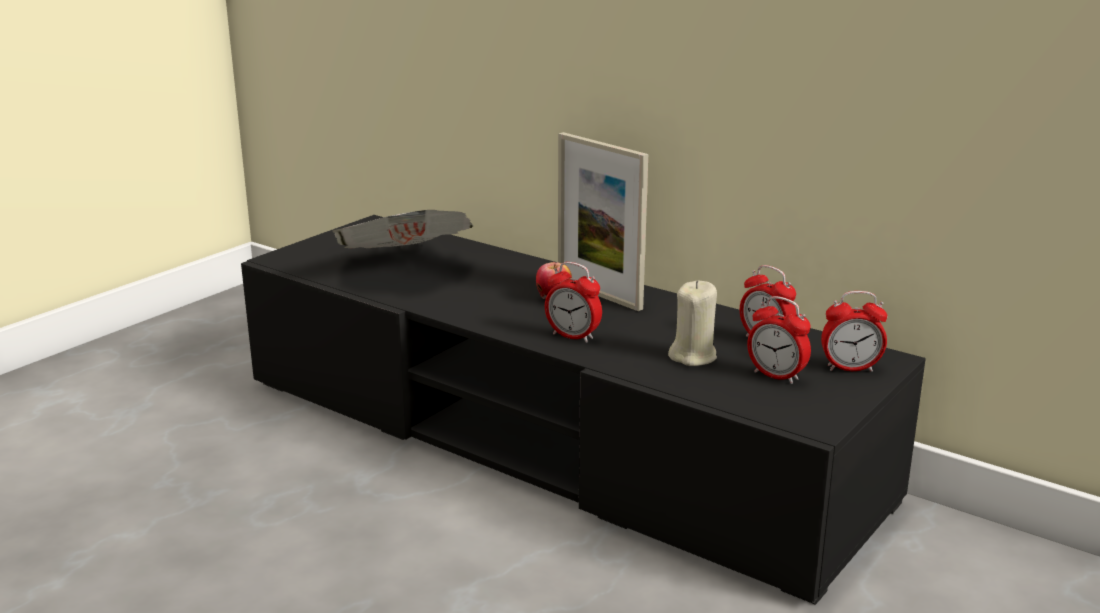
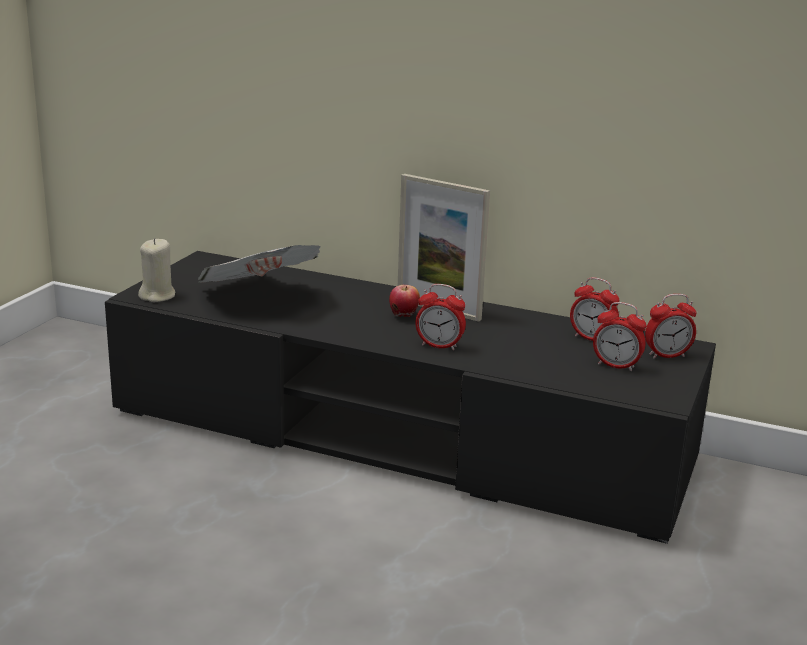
camera: 15 degrees left, 0 degrees up
beige candle [668,280,717,366] -> beige candle moved to [138,238,175,302]

